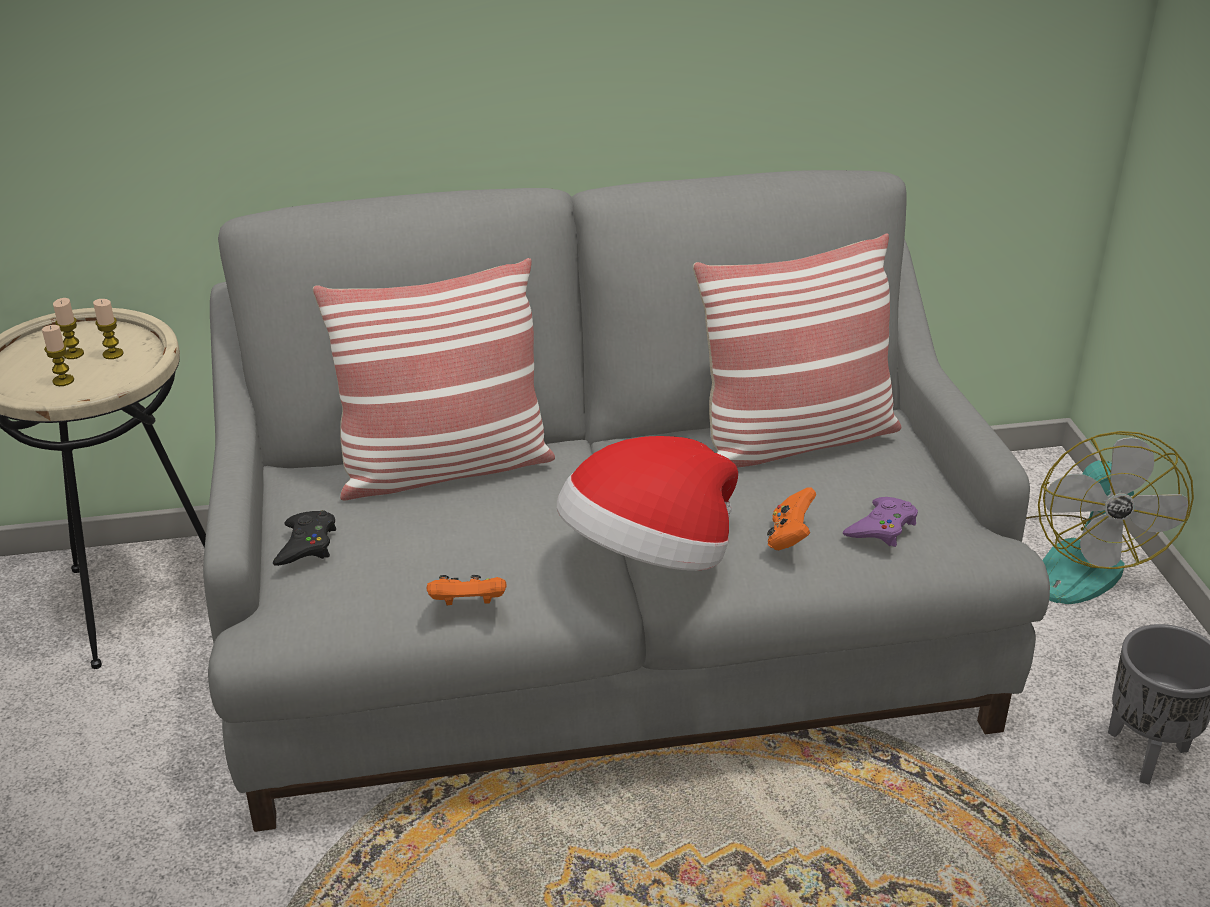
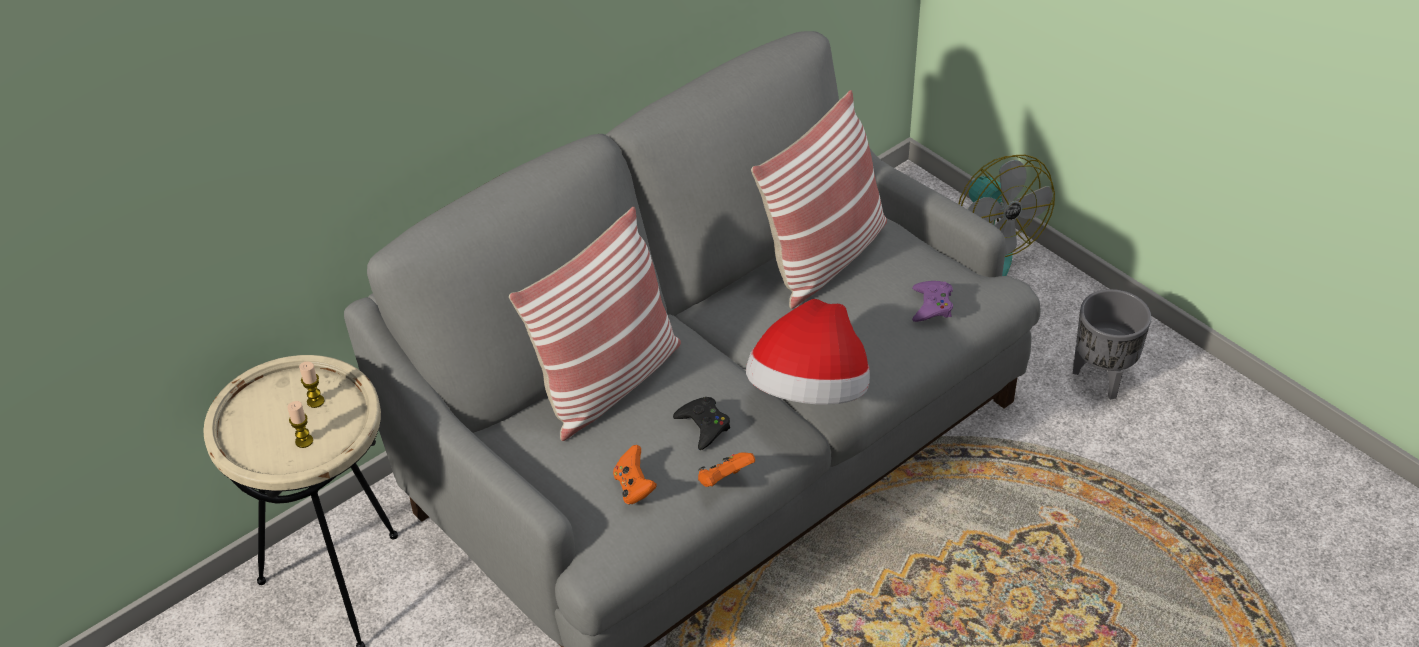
camera: 30 degrees left, 10 degrees up
candle [53,298,84,359] -> none
black game controller [273,510,336,566] -> black game controller moved to [673,397,730,450]
orange game controller [767,488,816,550] -> orange game controller moved to [613,445,657,504]

